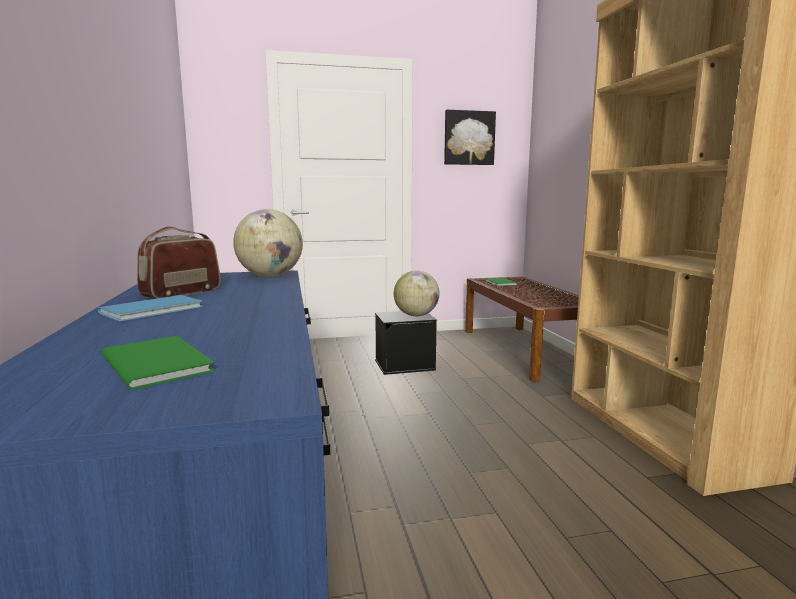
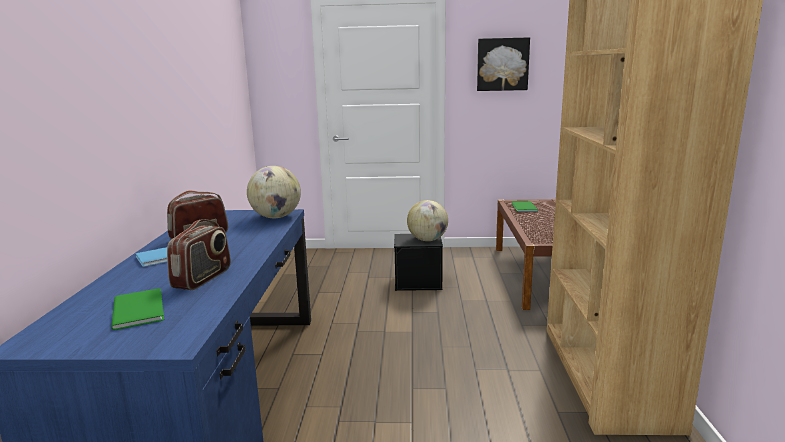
camera: 15 degrees right, 5 degrees up
none -> radio [167,219,231,290]

